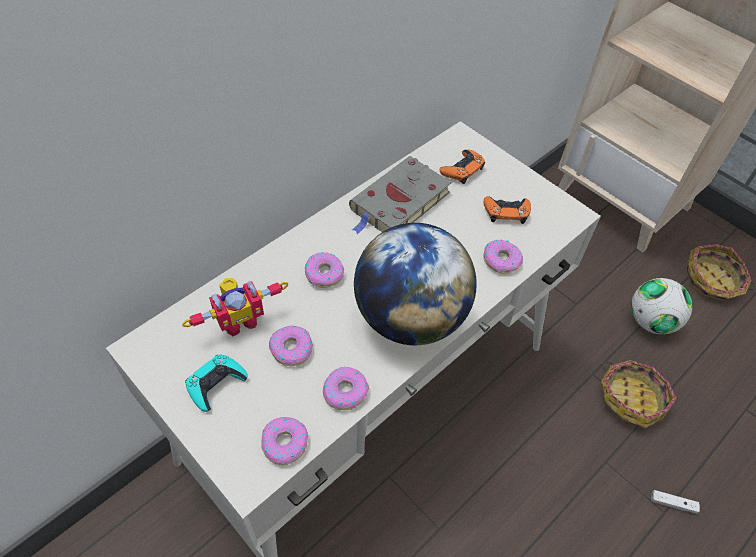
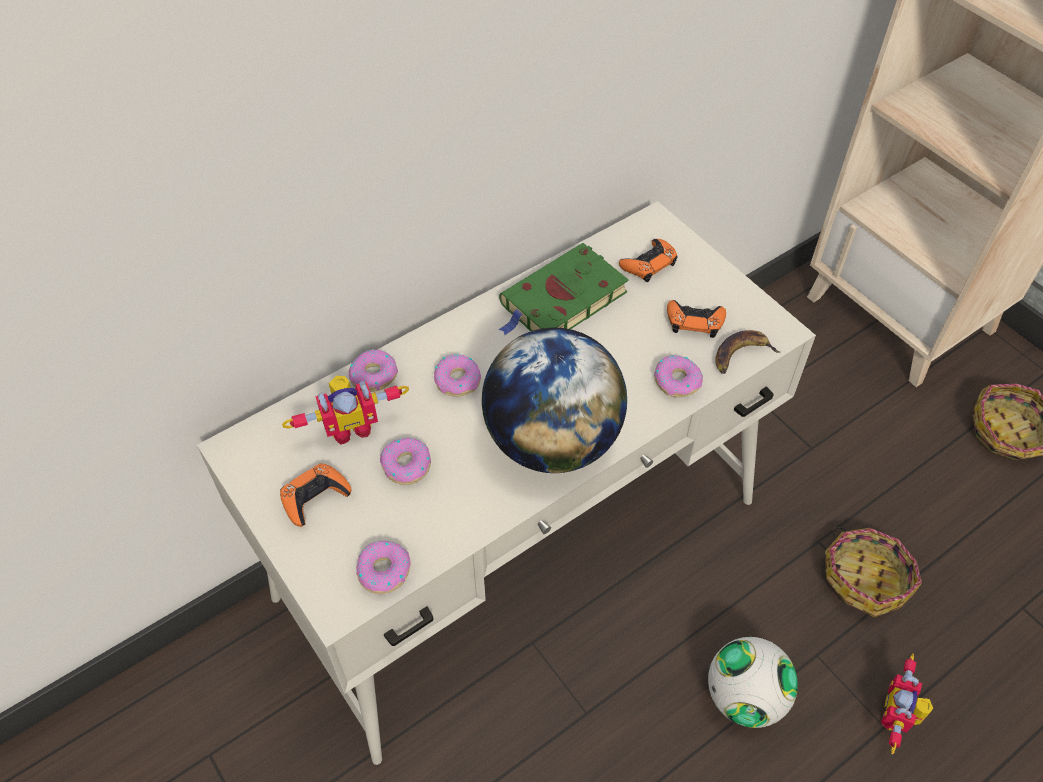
camera: 10 degrees right, 0 degrees up
turquoise game controller [185,354,248,412] -> orange game controller [280,463,351,527]
donut [323,367,369,410] -> donut moved to [349,350,398,392]
grey book [349,156,452,234] -> green book [499,243,629,336]
football [631,278,693,334] -> football moved to [708,637,798,728]
white game controller [651,490,700,514] -> toy robot [881,653,933,754]
none -> banana [715,330,780,374]

